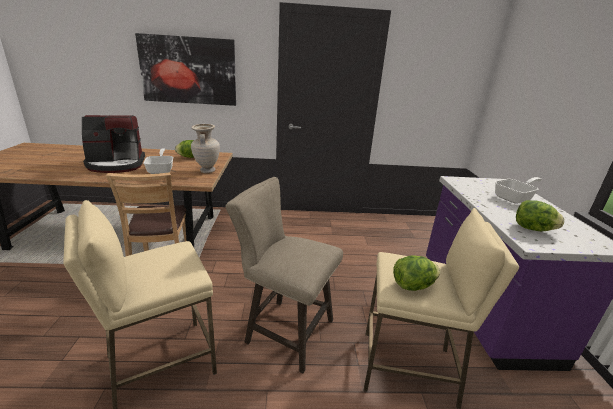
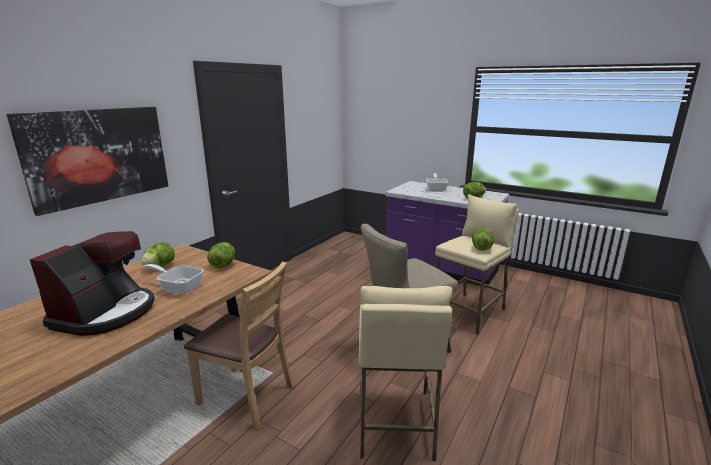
camera: 55 degrees left, 5 degrees down
beige vase [191,124,220,173] -> lettuce [207,242,235,268]

